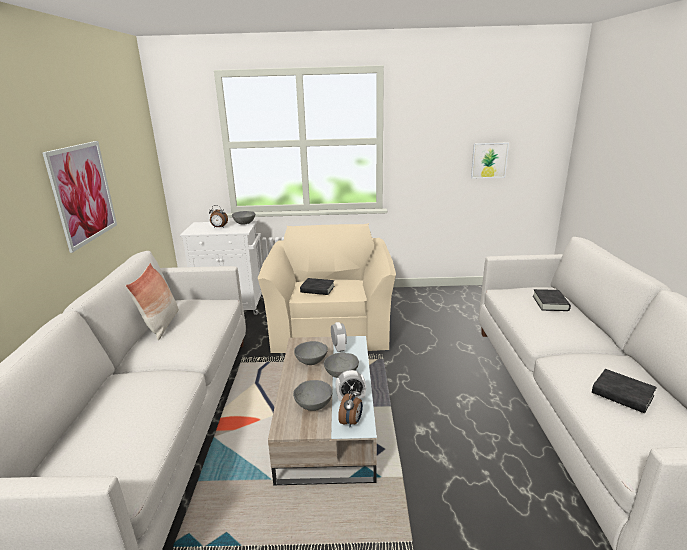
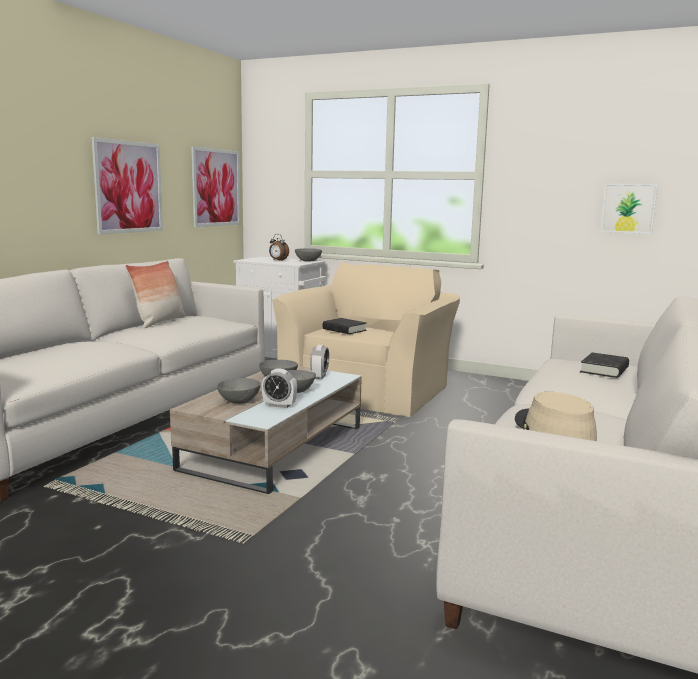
camera: 25 degrees right, 10 degrees down
alarm clock [338,387,363,428] -> none
black book [592,369,657,413] -> beige hat [515,392,597,441]
none -> picture [191,146,240,227]

